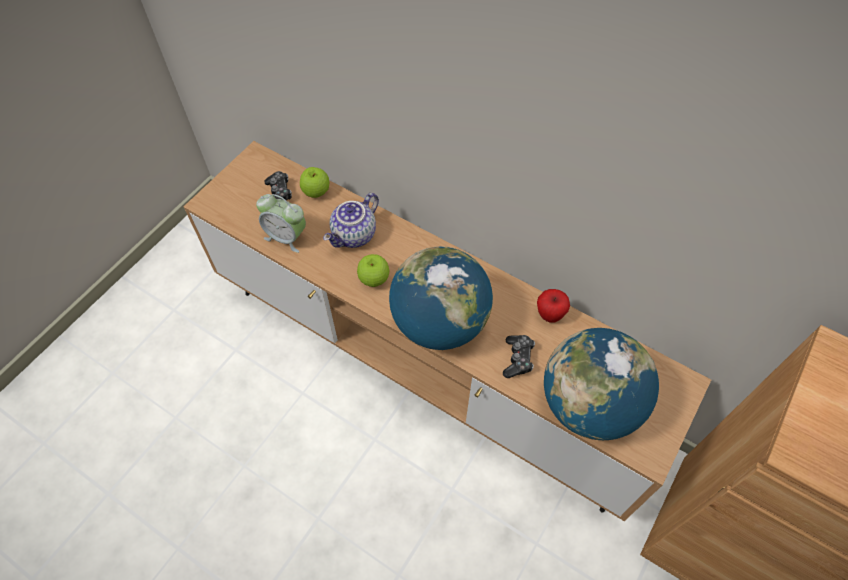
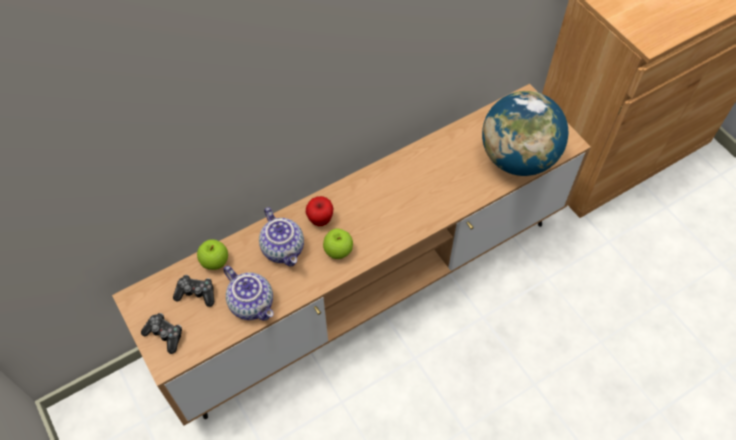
camera: 65 degrees left, 0 degrees up
alarm clock [256,194,306,253] -> teapot [223,266,274,321]
globe [389,246,493,350] -> none
game controller [503,335,535,378] -> game controller moved to [141,313,182,354]
apple [537,289,570,323] -> apple moved to [306,196,333,226]

